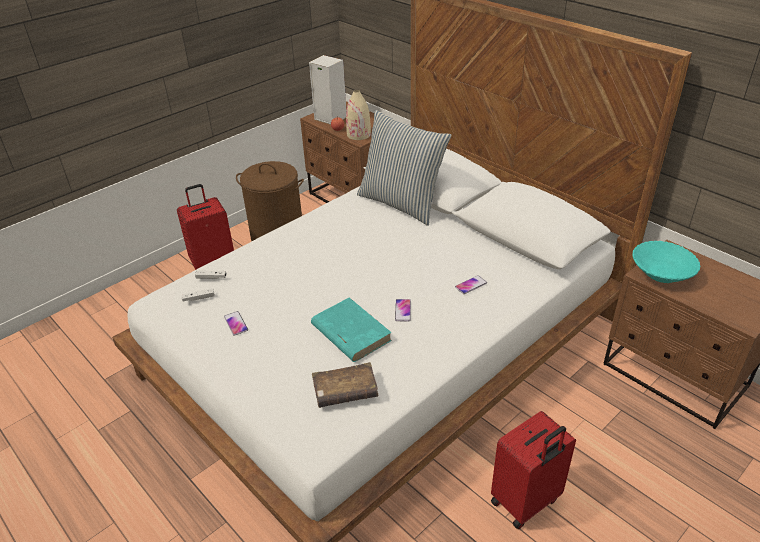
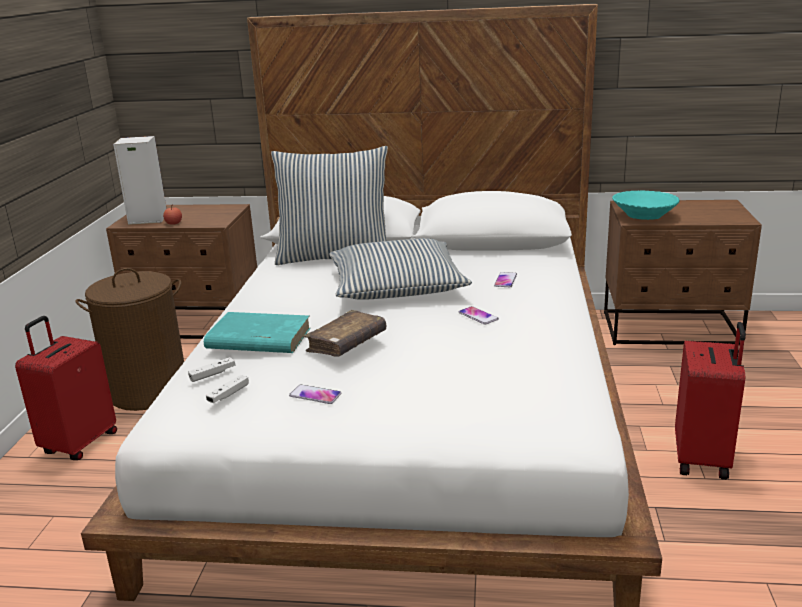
camera: 40 degrees left, 15 degrees down
turquoise book [311,298,392,362] -> turquoise book moved to [204,312,311,353]
brown book [312,362,378,408] -> brown book moved to [303,310,386,357]
beige vase [346,90,371,140] -> none
none -> pillow [329,238,472,300]

